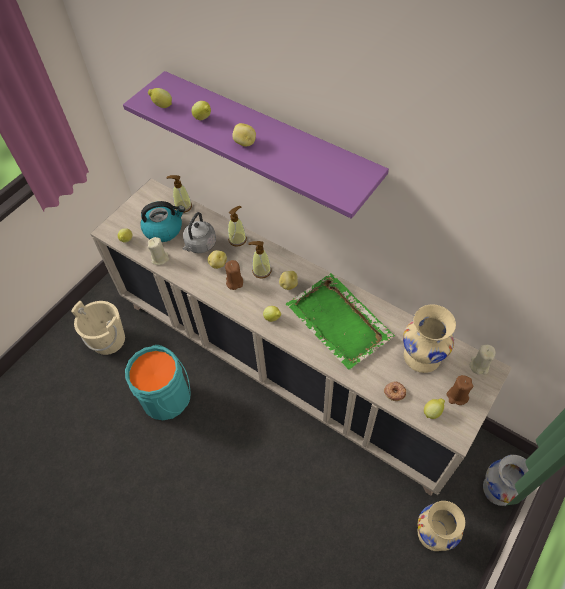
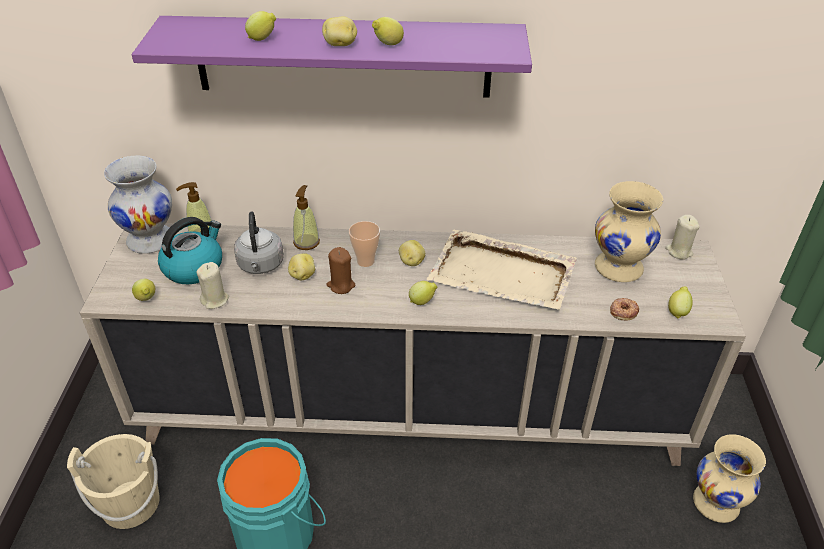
camera: 35 degrees left, 15 degrees down
lemon [148,88,172,108] -> lemon moved to [372,17,404,45]
soap dispenser [248,241,271,279] -> cup [349,221,380,267]
green tray [286,273,395,370] -> beige tray [427,230,577,310]
brown candle [447,375,473,405] -> none
white vase [483,455,529,506] -> white vase moved to [104,156,172,254]

